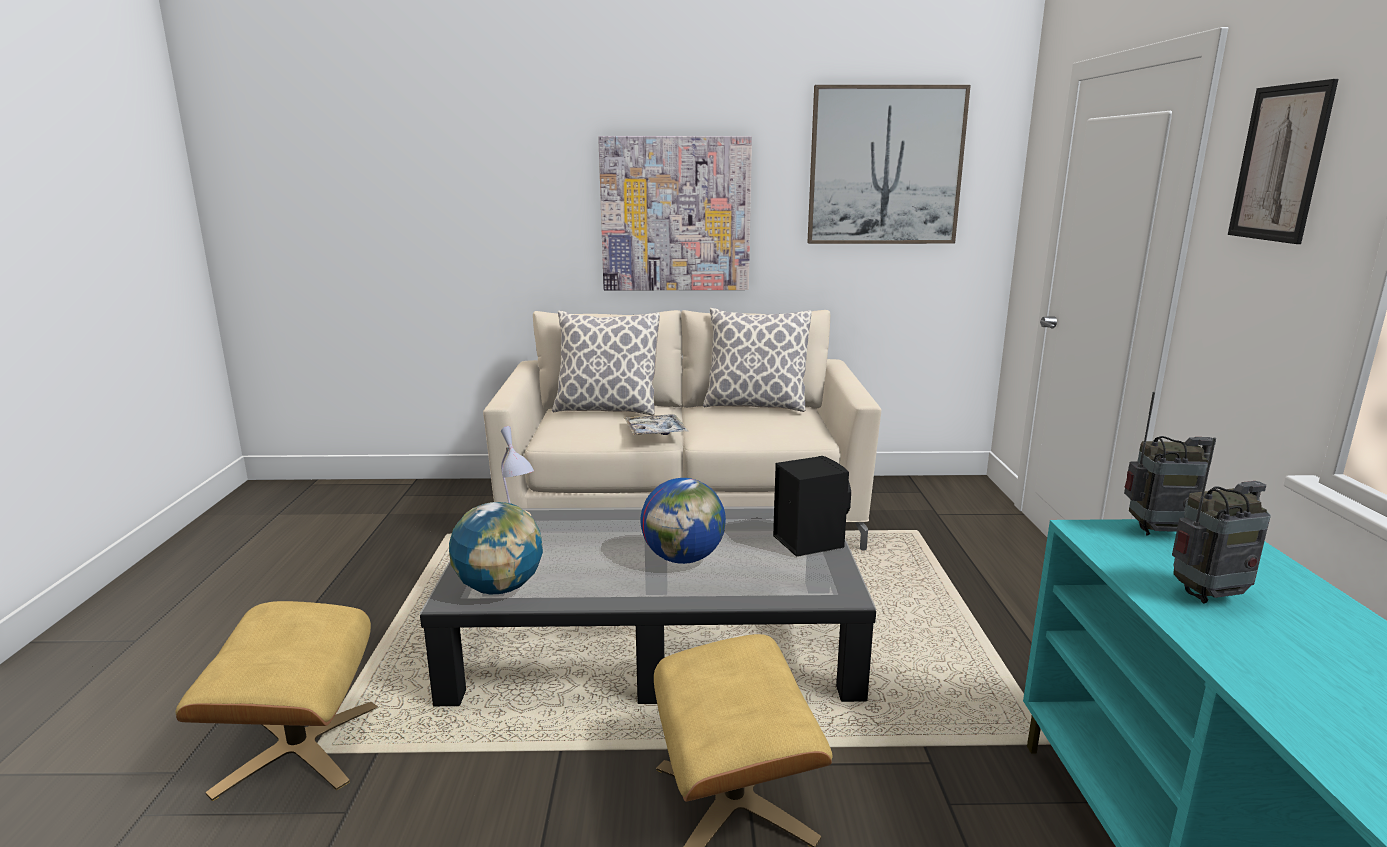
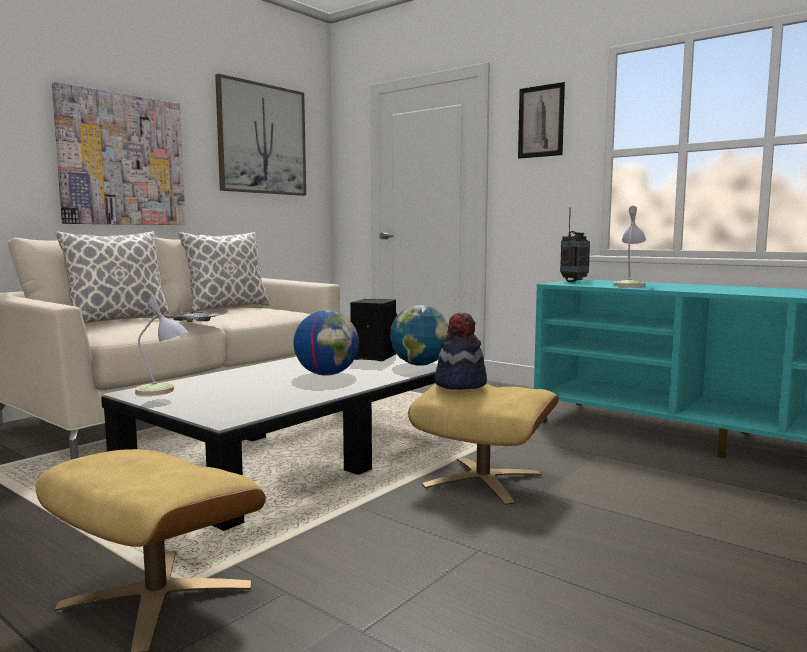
camera: 50 degrees left, 10 degrees down
globe [449,502,543,595] -> globe moved to [390,305,448,366]
radio [1172,438,1271,603] -> table lamp [613,206,646,287]
none -> hat [434,313,487,390]

